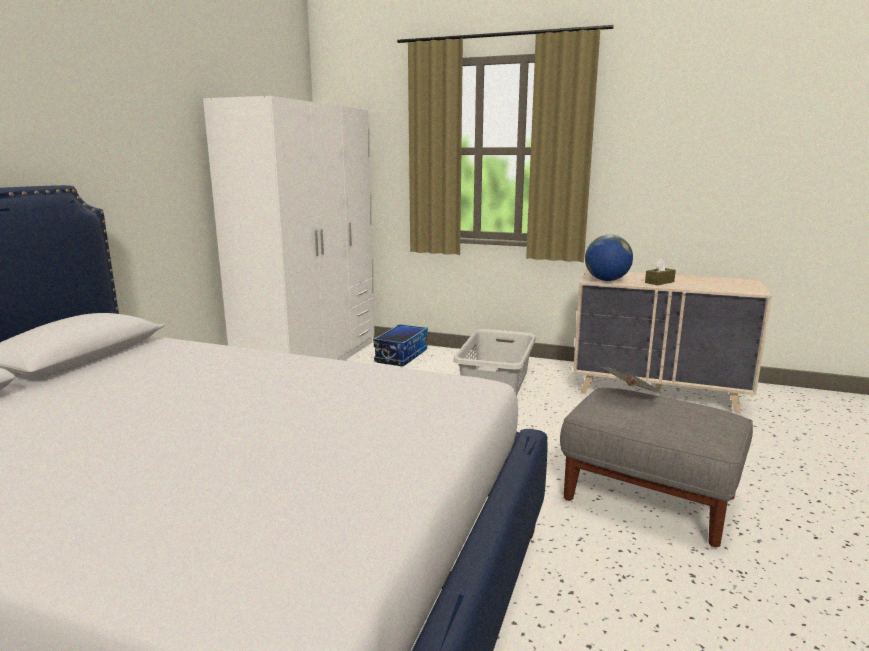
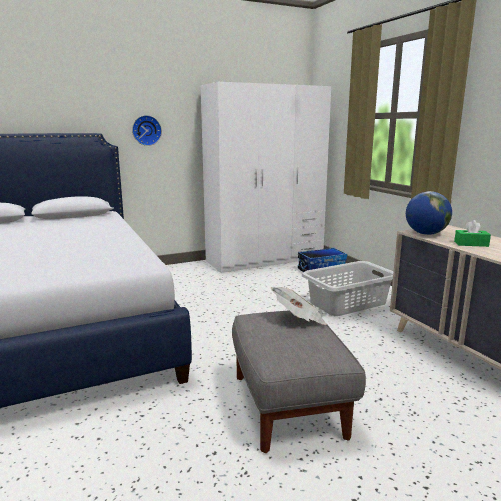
camera: 45 degrees right, 0 degrees up
brown tissue box [645,258,676,285] -> green tissue box [454,220,491,247]
none -> wall clock [132,115,162,146]

